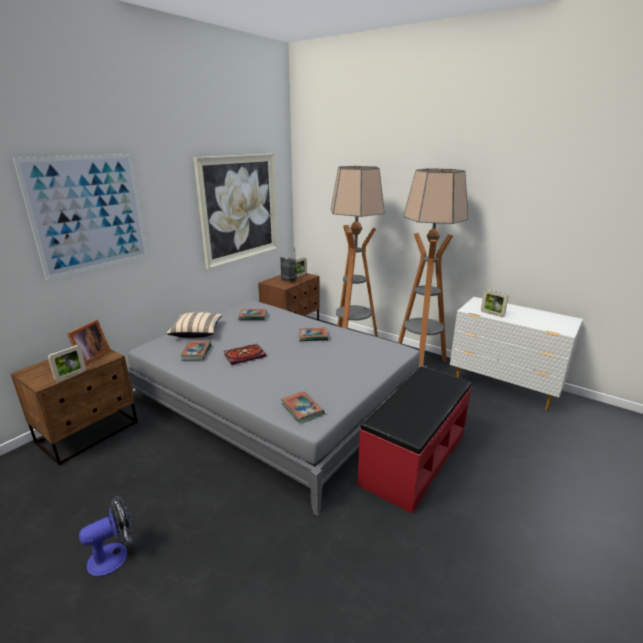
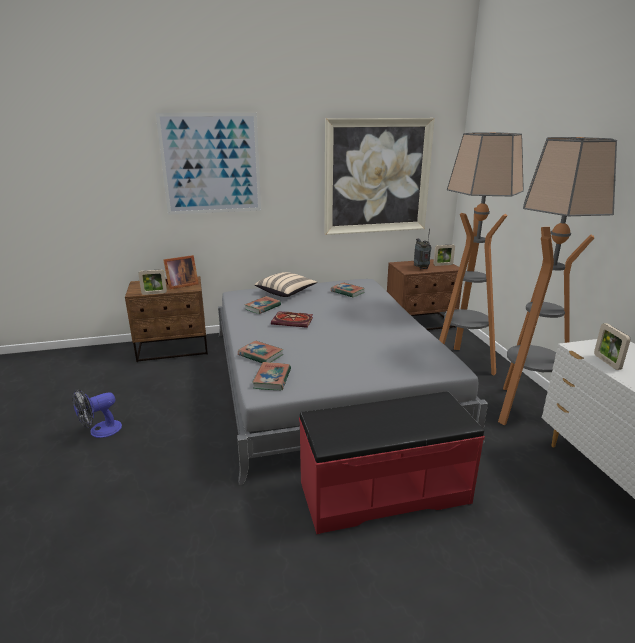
camera: 40 degrees right, 0 degrees up
fan [79,496,134,576] -> fan turned 135 degrees clockwise [72,389,122,438]
book [299,328,328,341] -> book moved to [238,341,283,363]

